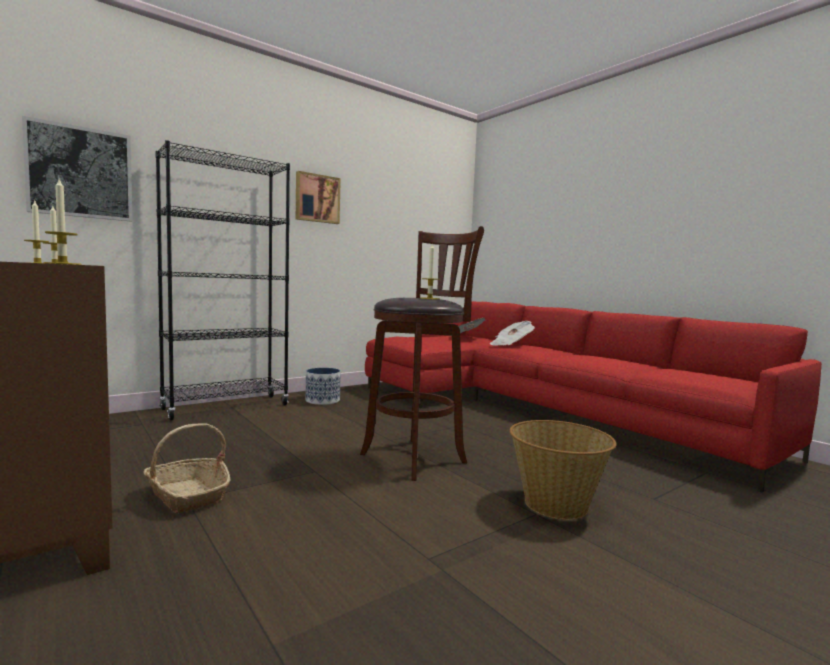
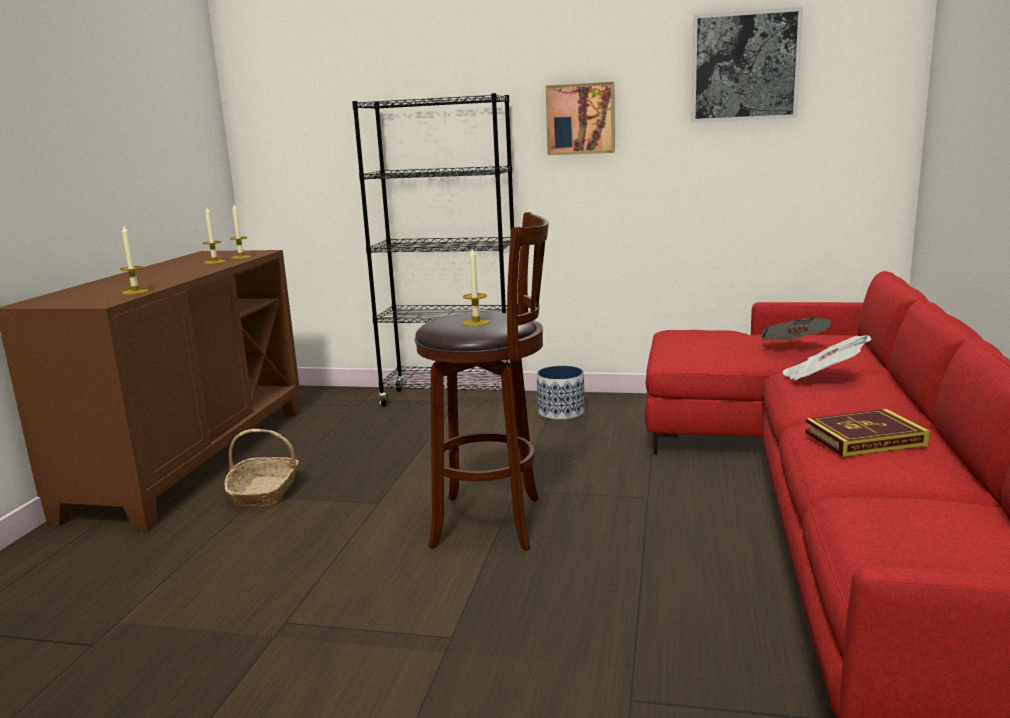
camera: 50 degrees right, 10 degrees up
picture [22,116,133,222] -> picture moved to [691,7,803,122]
basket [509,420,617,520] -> none
none -> book [805,409,930,457]

